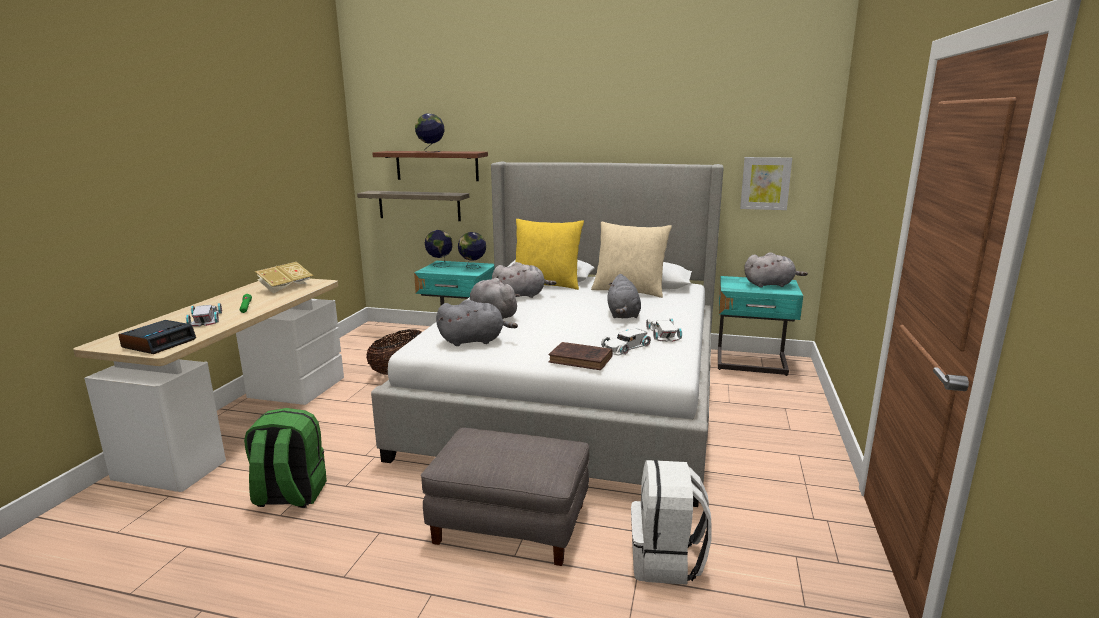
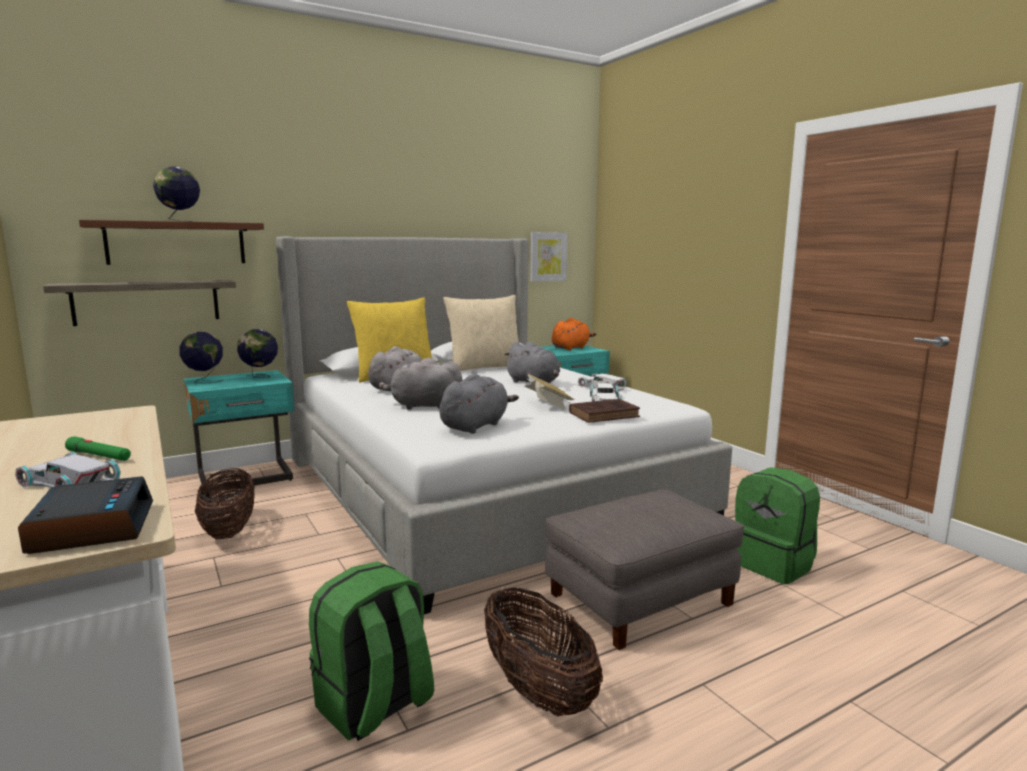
camera: 45 degrees left, 5 degrees down
book [255,262,313,294] -> book moved to [524,373,575,410]
white backpack [631,460,712,585] -> green backpack [735,467,820,584]
grey plush toy [744,252,808,287] -> orange plush toy [552,318,596,351]
none -> basket [484,587,603,716]

